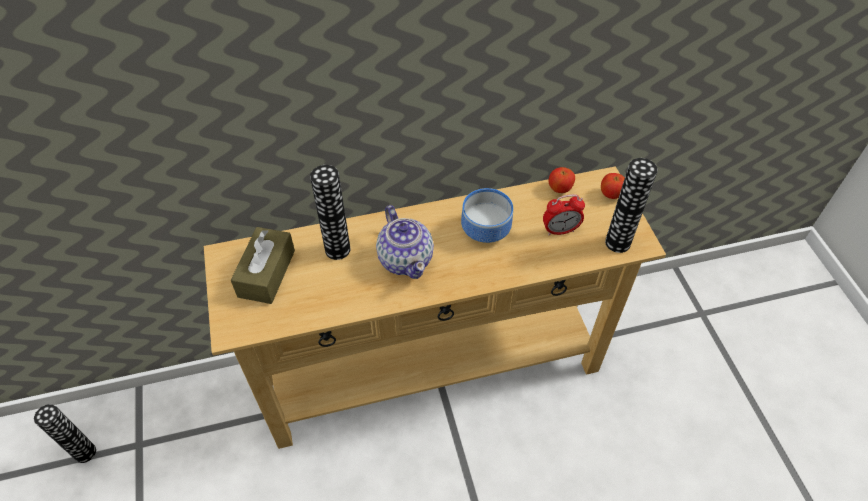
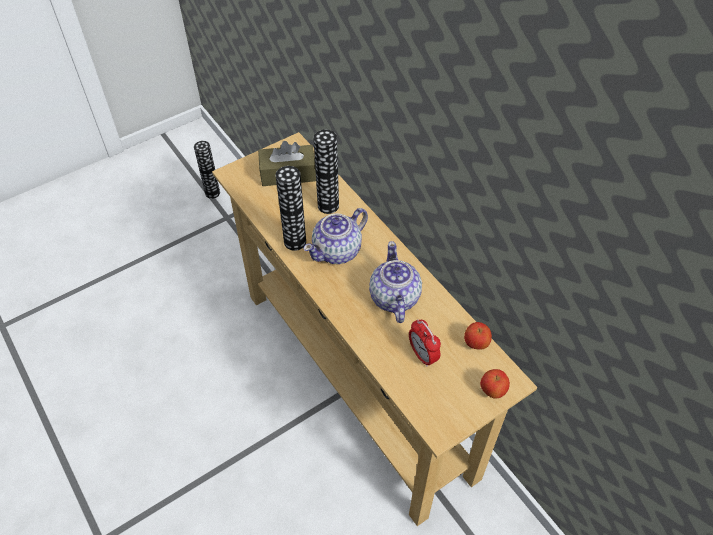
camera: 70 degrees right, 0 degrees up
bowl [461,188,513,243] -> teapot [369,241,422,323]
vase [605,158,658,253] -> vase moved to [276,166,306,251]

